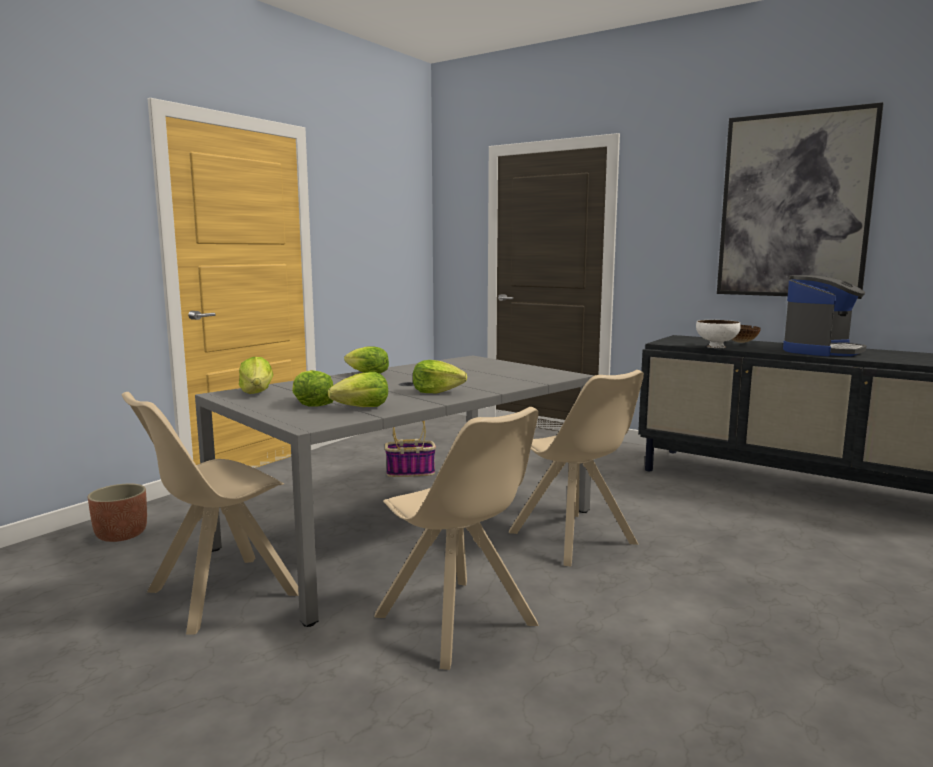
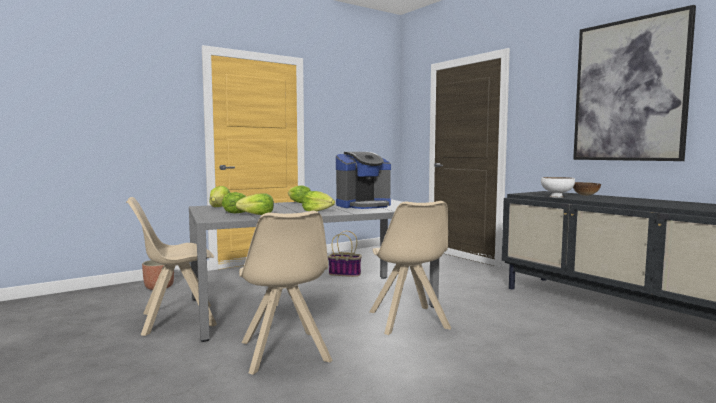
camera: 20 degrees right, 5 degrees down
coffee machine [783,275,866,356] -> coffee machine moved to [336,152,391,209]

